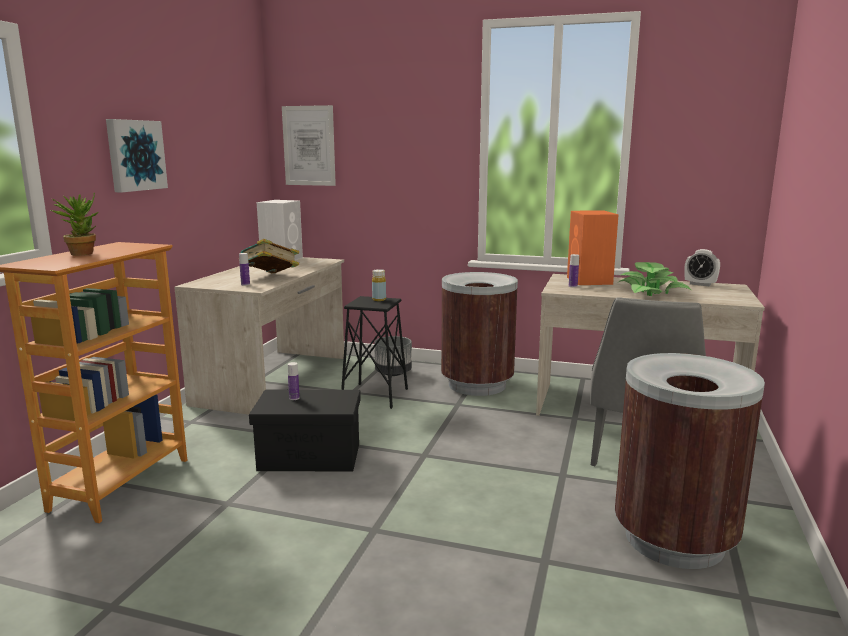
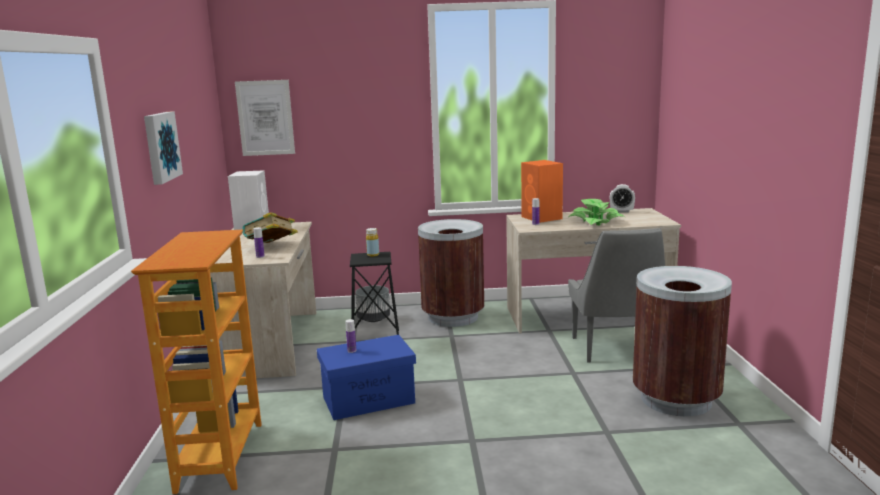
camera: 20 degrees left, 0 degrees up
potted plant [51,192,98,256] -> none
black storage box [249,390,361,471] -> blue storage box [317,335,416,420]

